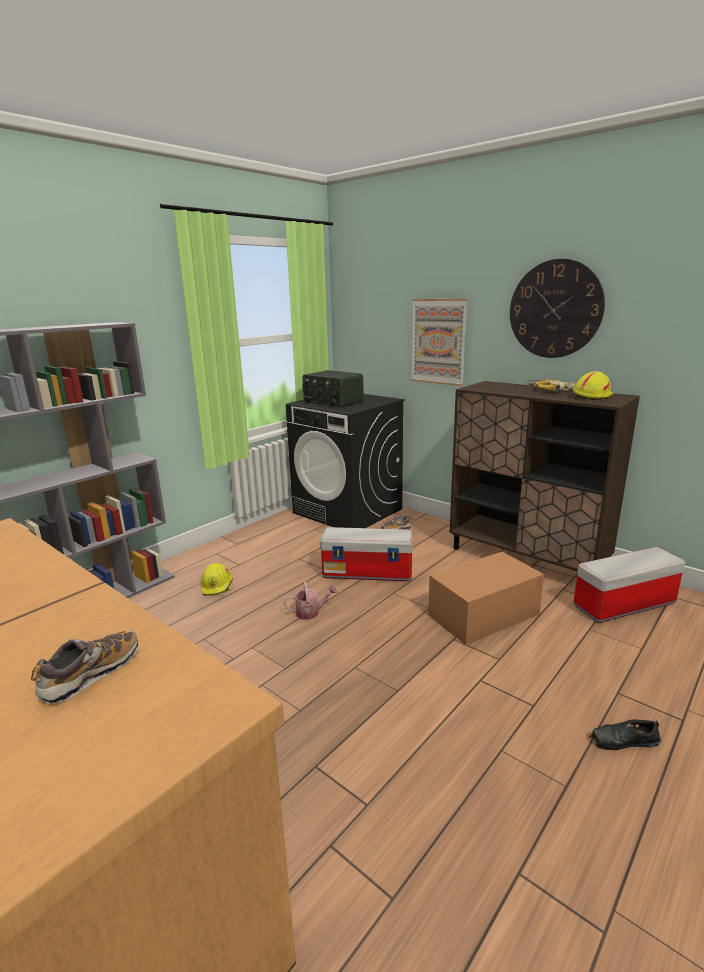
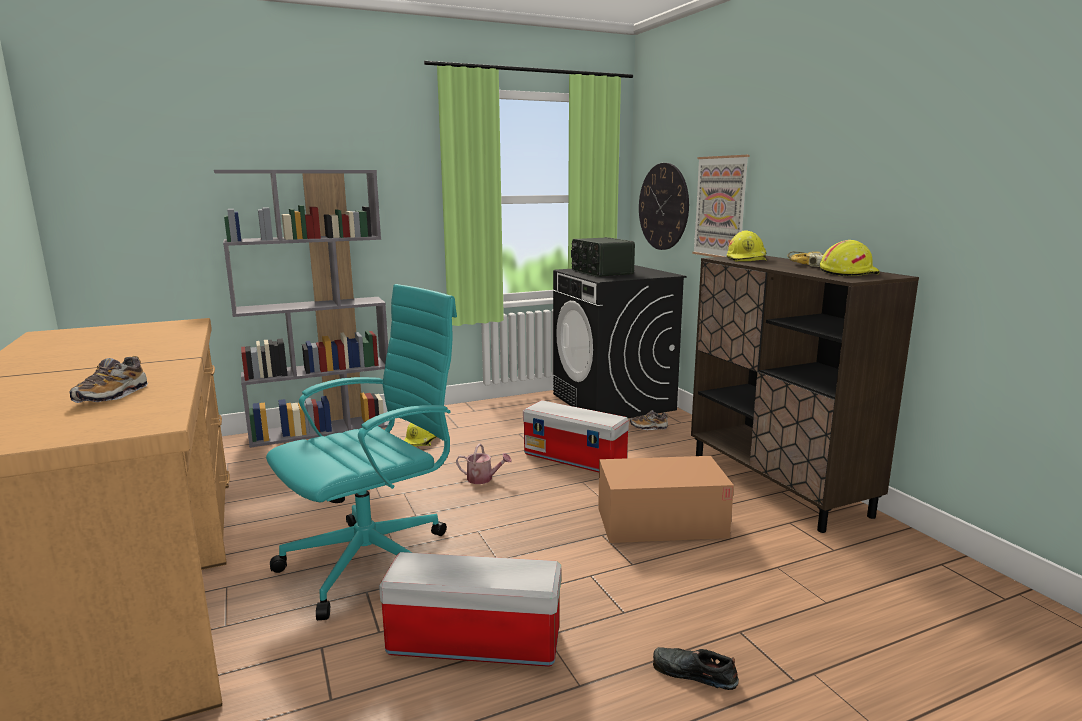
camera: 25 degrees right, 5 degrees down
shoe [31,630,138,704] -> shoe turned 135 degrees clockwise [69,356,148,403]
wall clock [510,259,605,358] -> wall clock moved to [639,163,689,250]
storage box [573,547,685,623] -> storage box moved to [379,552,561,667]
none -> turquoise office chair [266,284,457,620]
none -> yellow hard hat [727,230,767,262]

